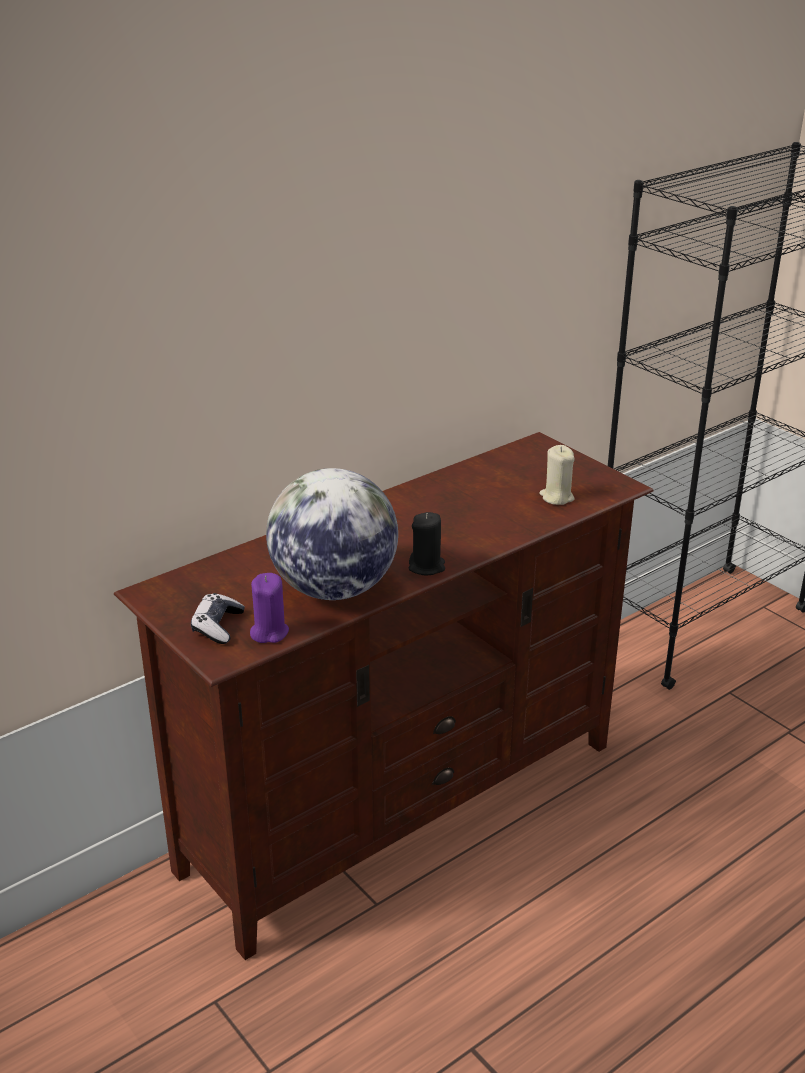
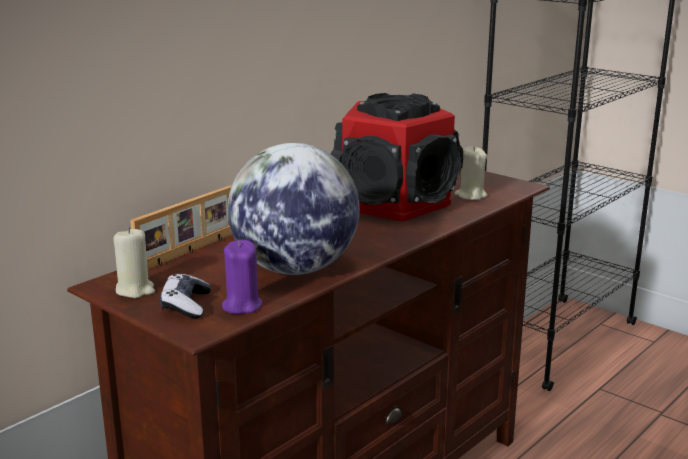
camera: 10 degrees left, 10 degrees down
black candle [409,512,445,575] -> none
none -> beige candle [113,227,155,298]
none -> picture frame [130,185,233,269]
none -> speaker [331,93,463,222]

